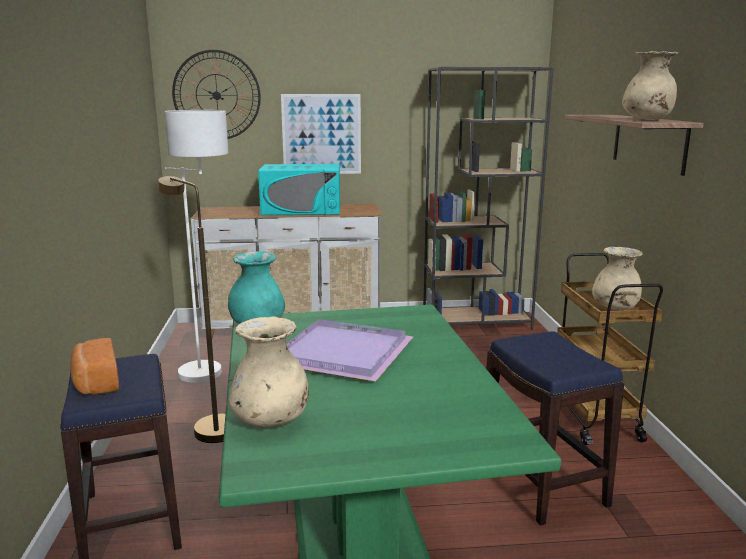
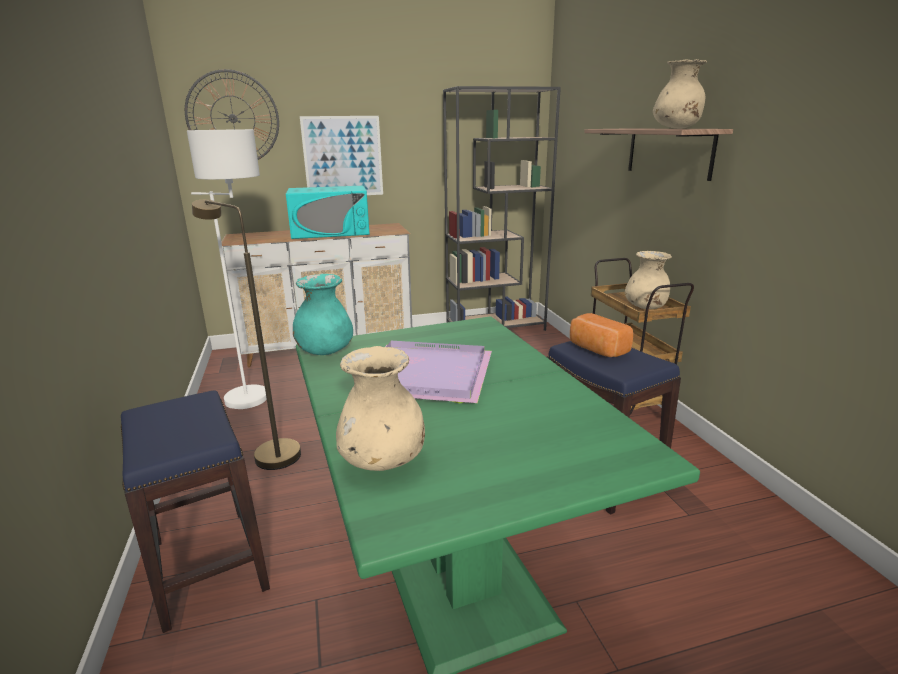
camera: 10 degrees left, 5 degrees up
bread [70,338,119,395] -> bread moved to [570,313,633,357]

